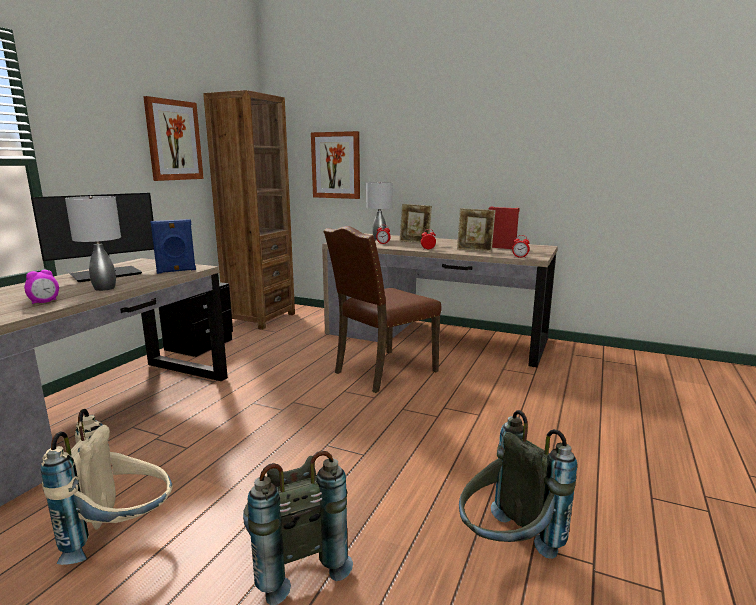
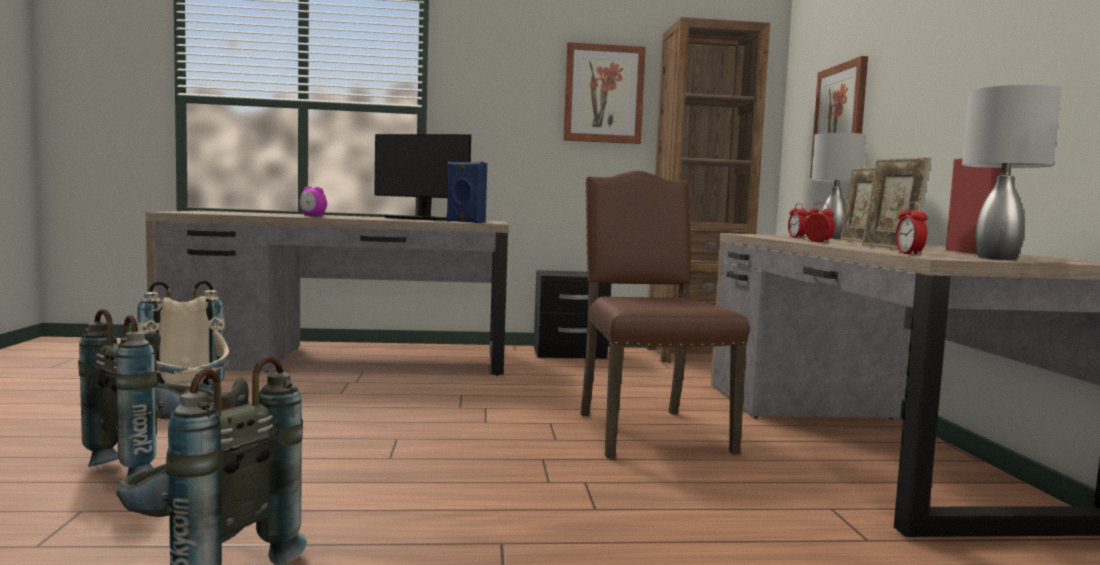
camera: 60 degrees right, 10 degrees down
grey table lamp [65,196,121,291] -> grey table lamp moved to [962,85,1061,260]
brown chair [323,226,442,393] -> brown chair turned 60 degrees clockwise [581,170,749,459]

